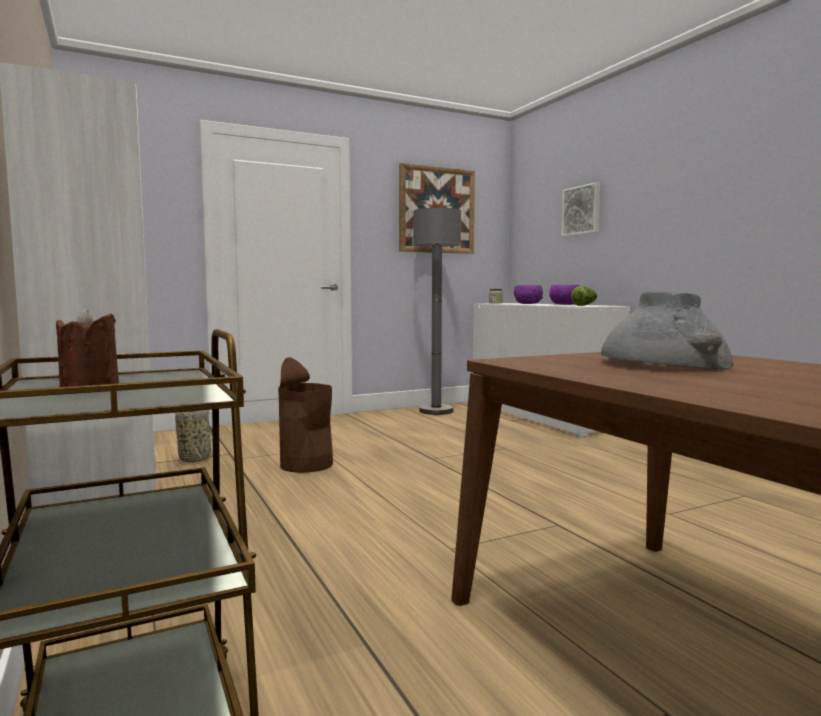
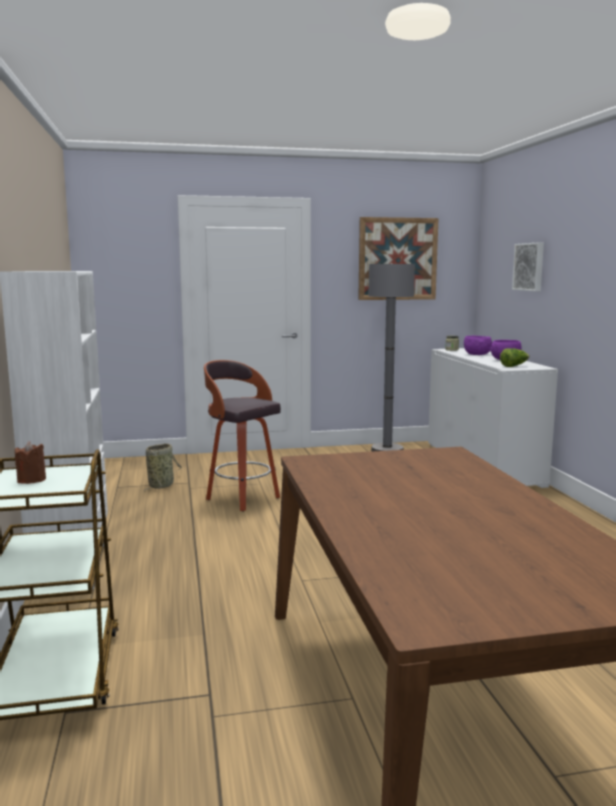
camera: 15 degrees right, 5 degrees up
brown trash can [278,357,333,473] -> stool [204,360,281,512]
grey vase [601,292,734,370] -> none

